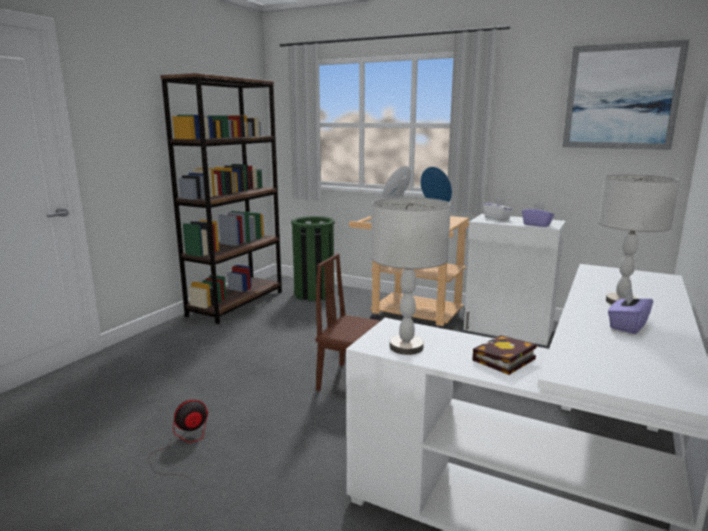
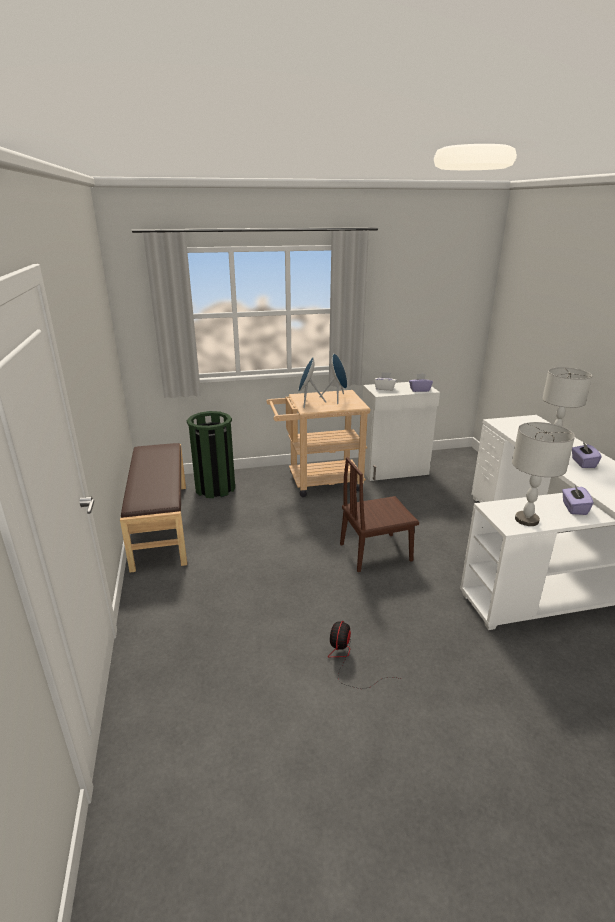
camera: 40 degrees left, 10 degrees up
brown bookcase [160,73,282,324] -> brown bench [120,443,187,573]
book [473,335,537,375] -> purple tissue box [562,485,594,515]
picture [562,39,690,150] -> none

